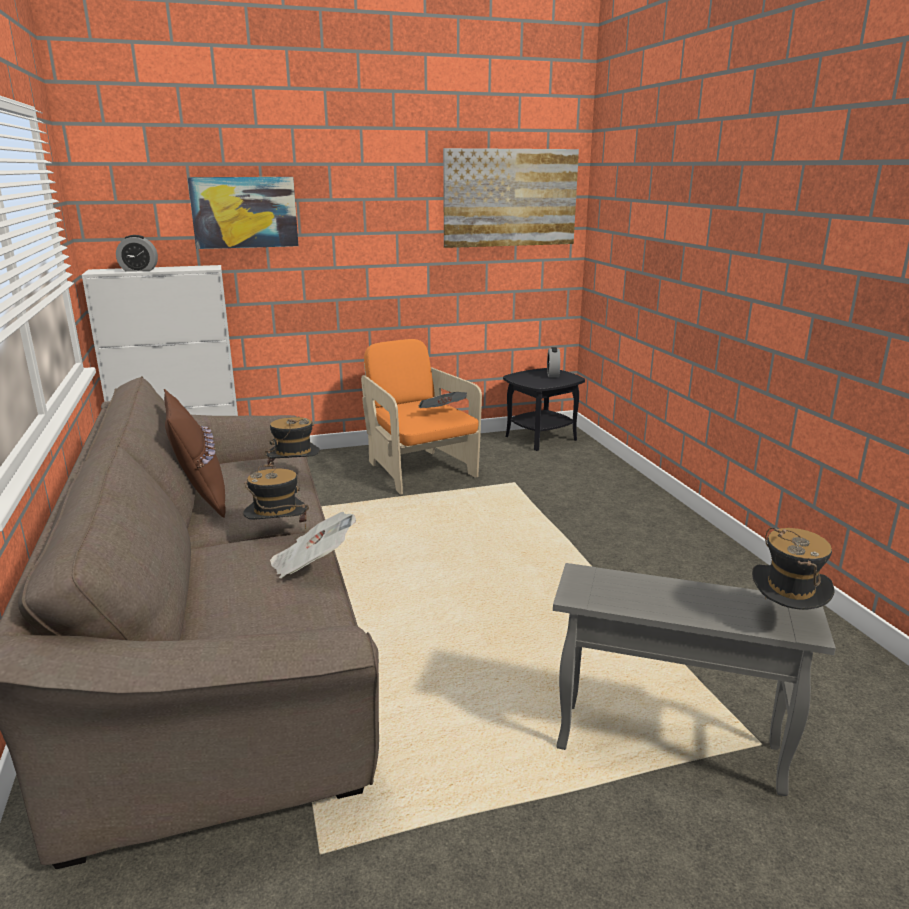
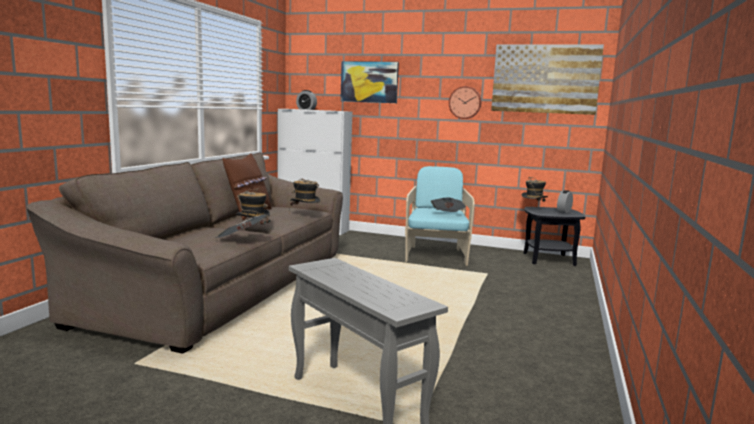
camera: 35 degrees right, 10 degrees down
orange armchair [361,339,482,495] -> turquoise armchair [405,166,475,266]
hat [752,528,835,610] -> hat moved to [521,177,548,207]
none -> wall clock [449,86,481,119]

